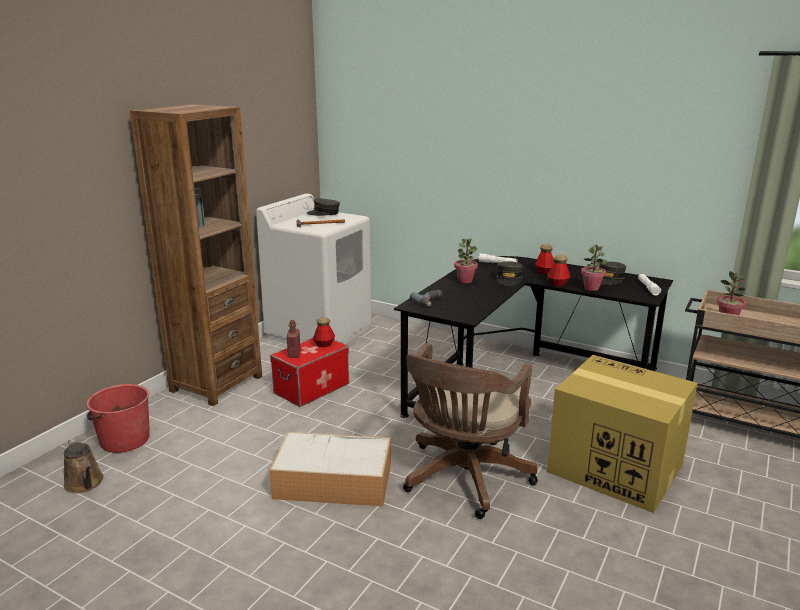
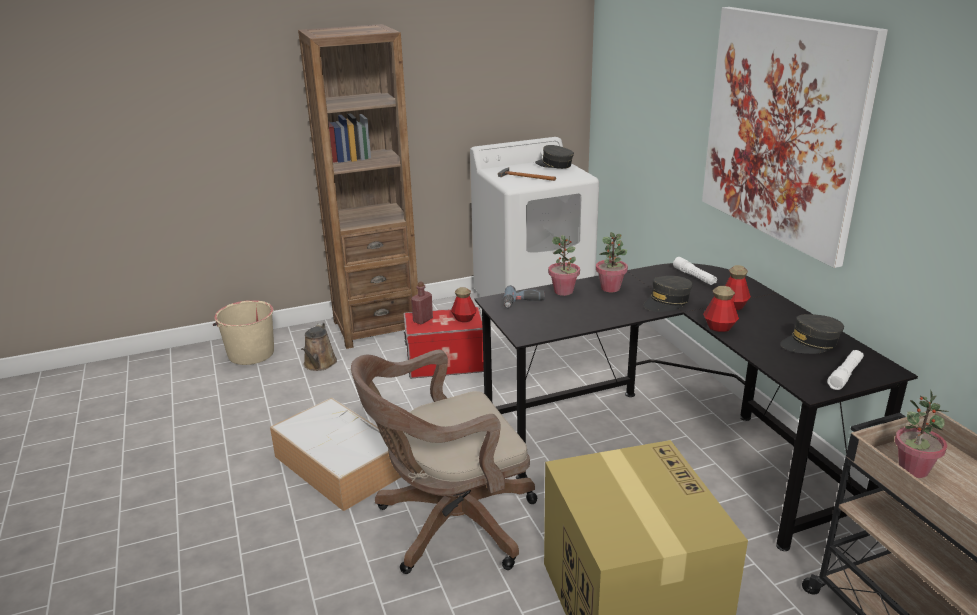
camera: 40 degrees right, 5 degrees up
brown watering can [64,438,104,493] -> brown watering can moved to [301,323,337,371]
red bucket [86,384,150,453] -> beige bucket [213,300,274,365]
potted plant [581,245,607,291] -> potted plant moved to [548,235,580,296]
none -> picture [702,7,888,268]

